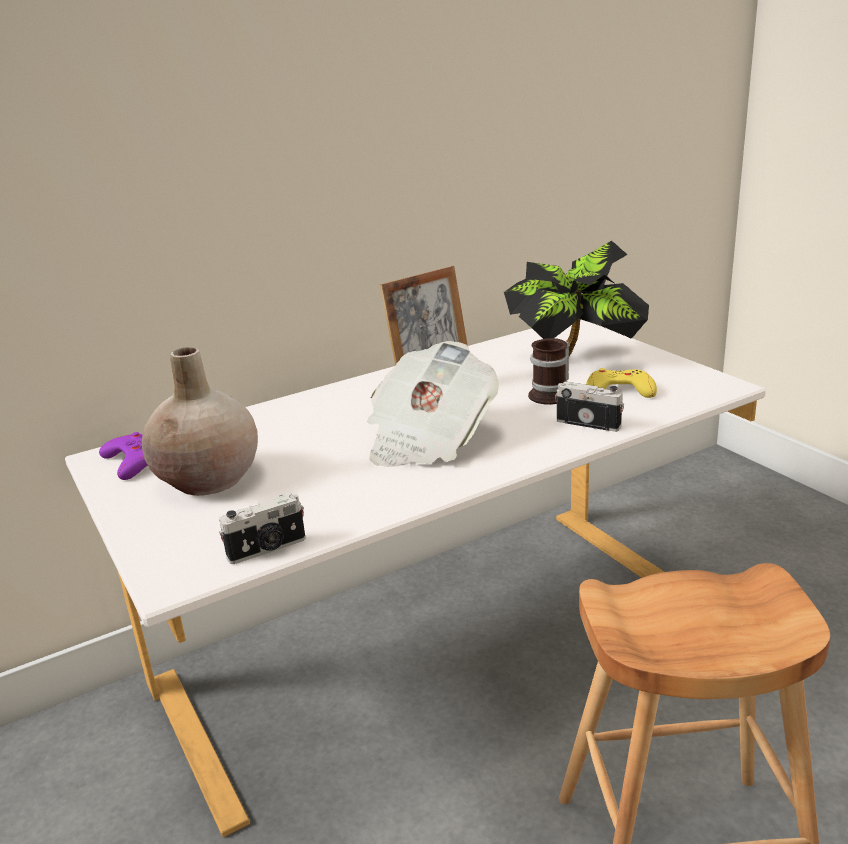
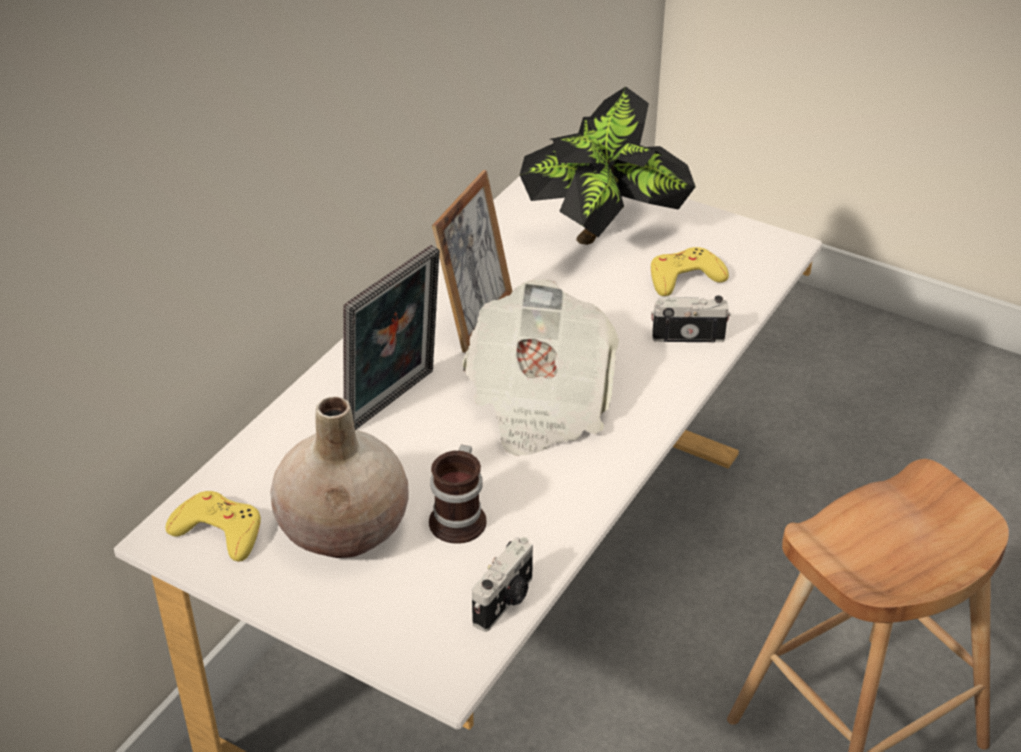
camera: 30 degrees left, 15 degrees up
purple game controller [99,432,148,480] -> yellow game controller [166,491,261,562]
mug [528,338,570,405] -> mug moved to [429,445,487,544]
none -> picture frame [343,245,440,430]

